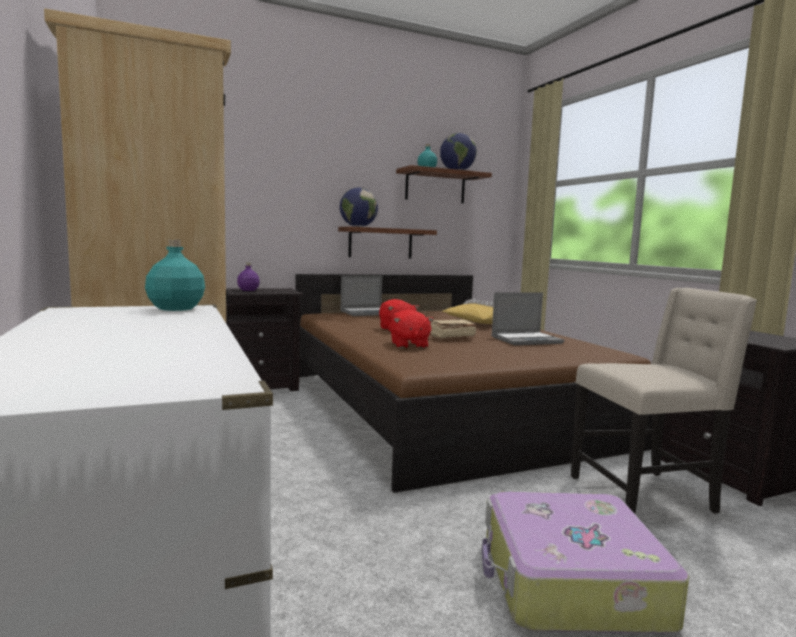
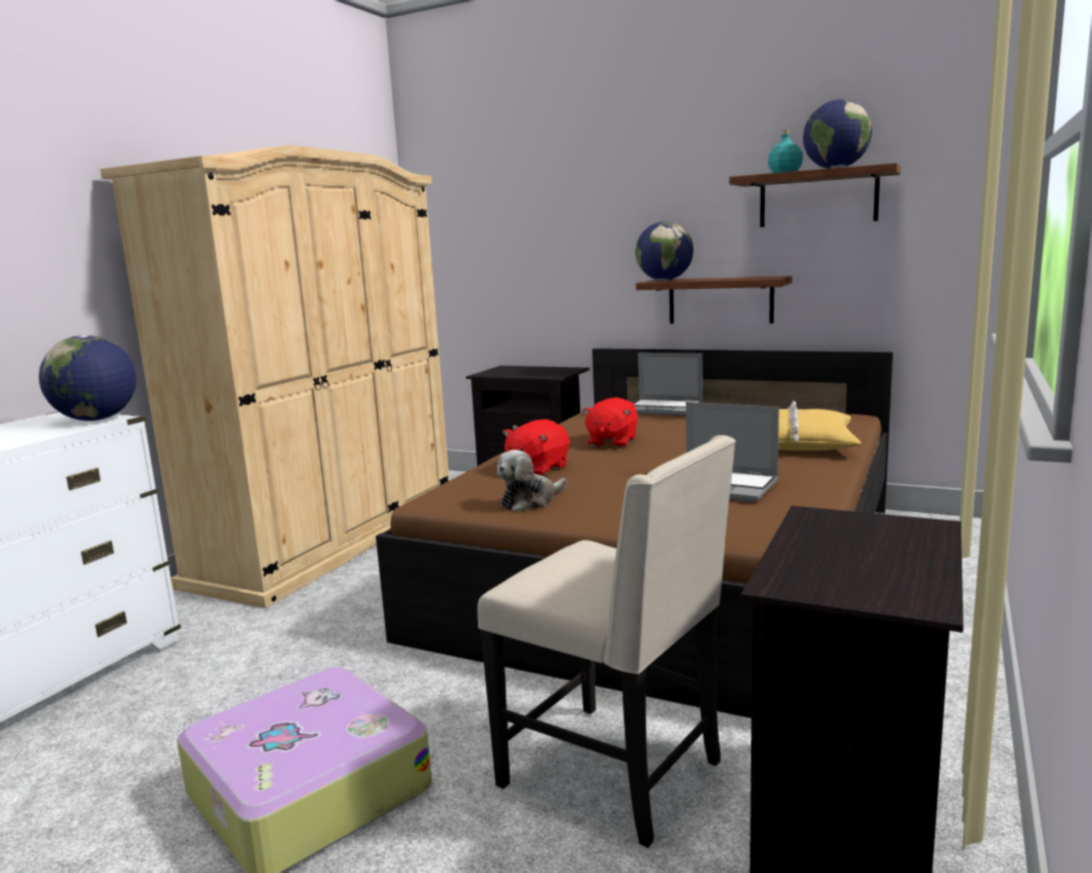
camera: 50 degrees right, 5 degrees up
turquoise bottle [145,239,205,311] -> globe [39,335,136,421]
purple bottle [237,263,260,291] -> none
beige book [430,319,476,339] -> none
none -> plush toy [497,450,567,512]

